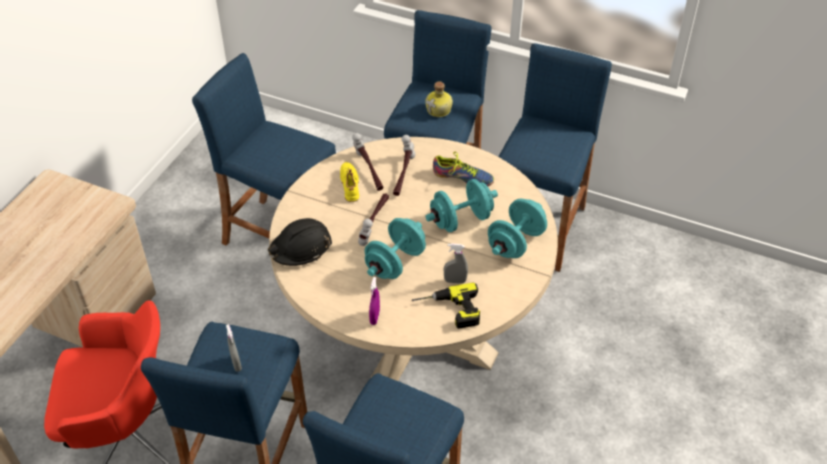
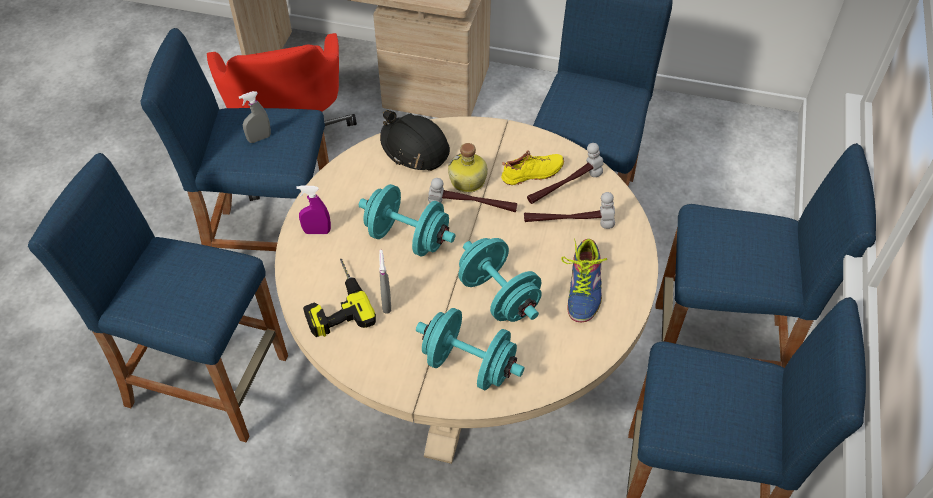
camera: 80 degrees right, 5 degrees up
bottle [425,81,453,117] -> bottle moved to [448,143,488,193]

